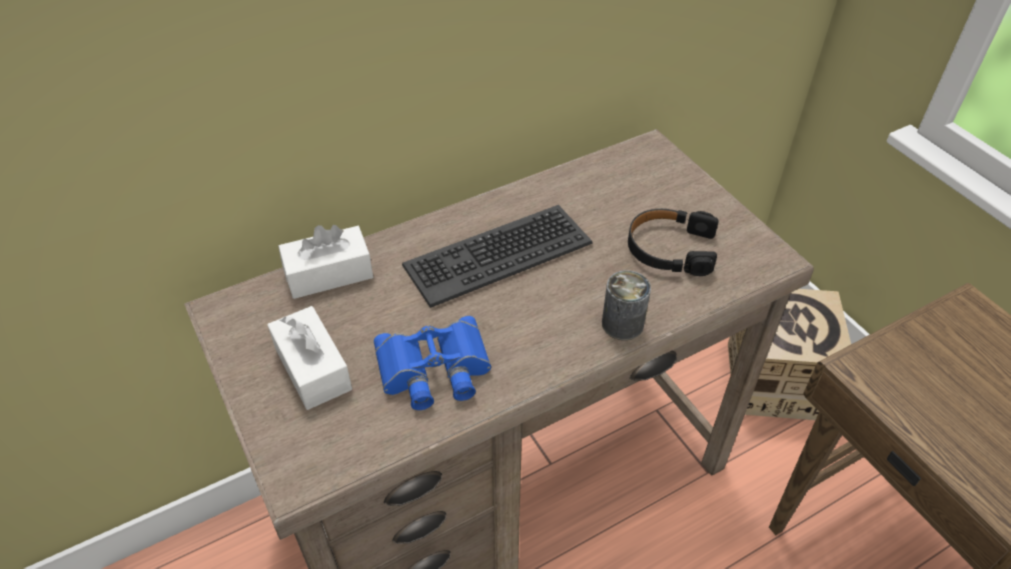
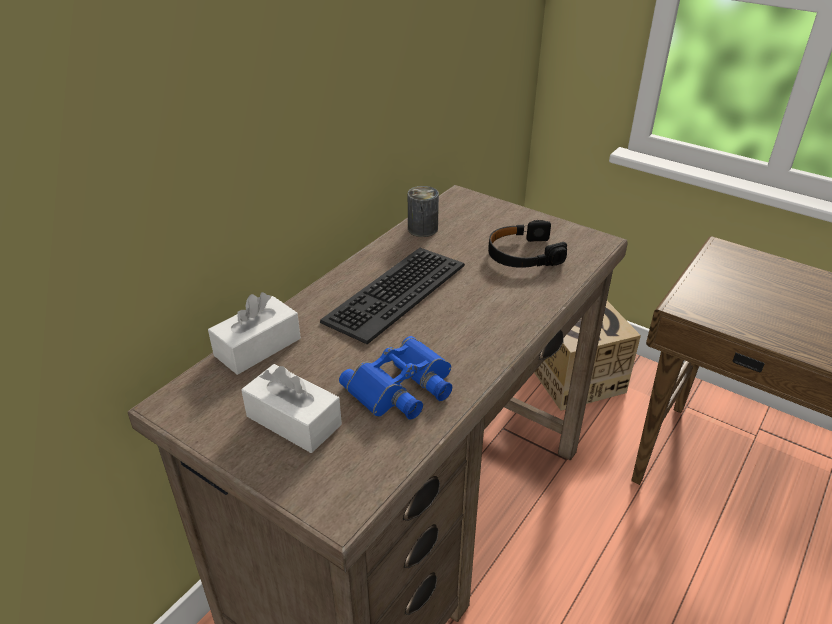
camera: 25 degrees left, 10 degrees down
can [602,270,651,340] -> can moved to [408,186,439,237]

